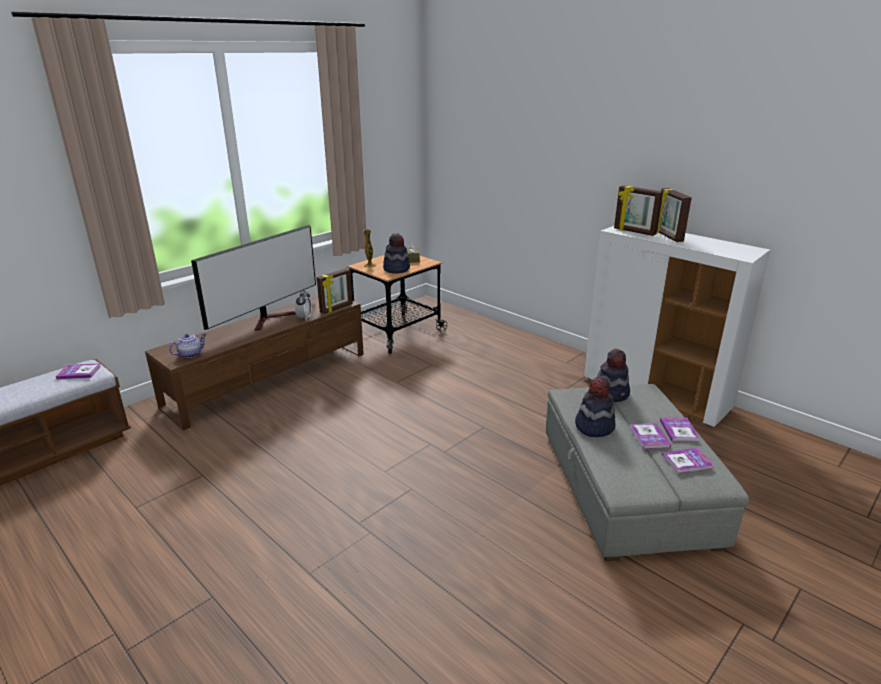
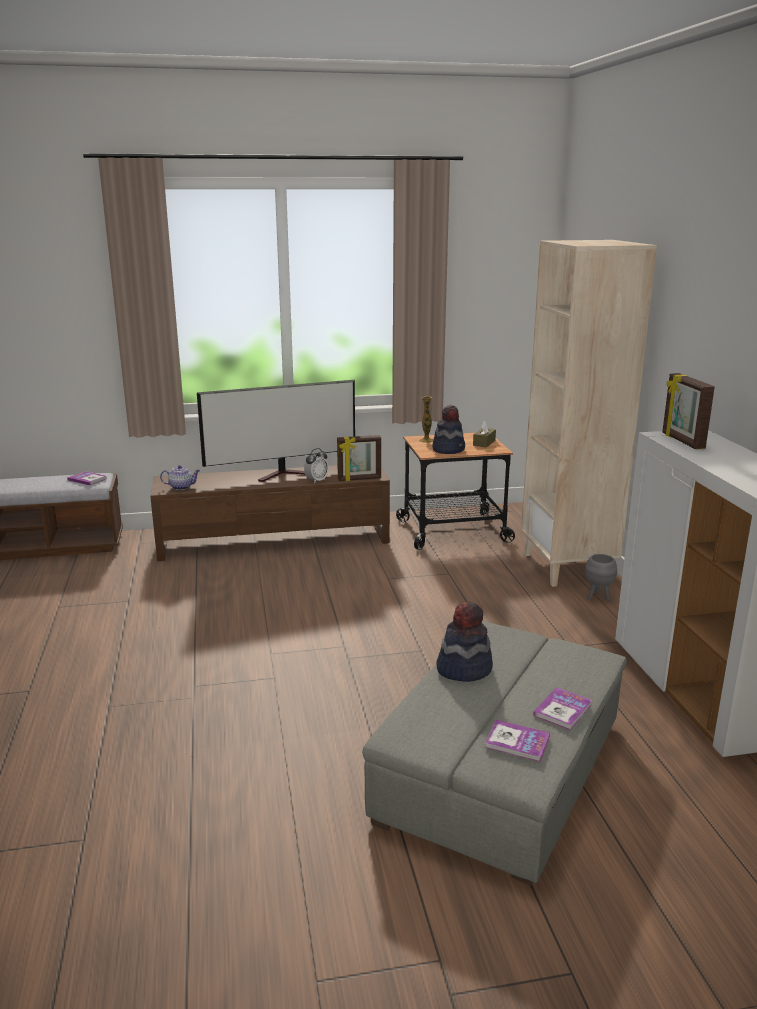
camera: 35 degrees right, 5 degrees down
hat [597,348,630,402] -> none
book [630,423,671,449] -> none
picture frame [657,188,692,242] -> none
none -> beige bookcase [521,240,657,587]
none -> grey planter [585,554,617,601]

